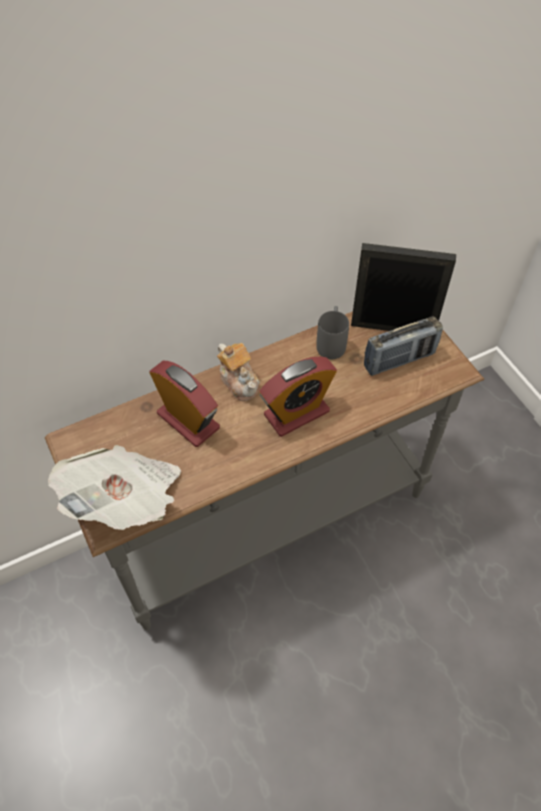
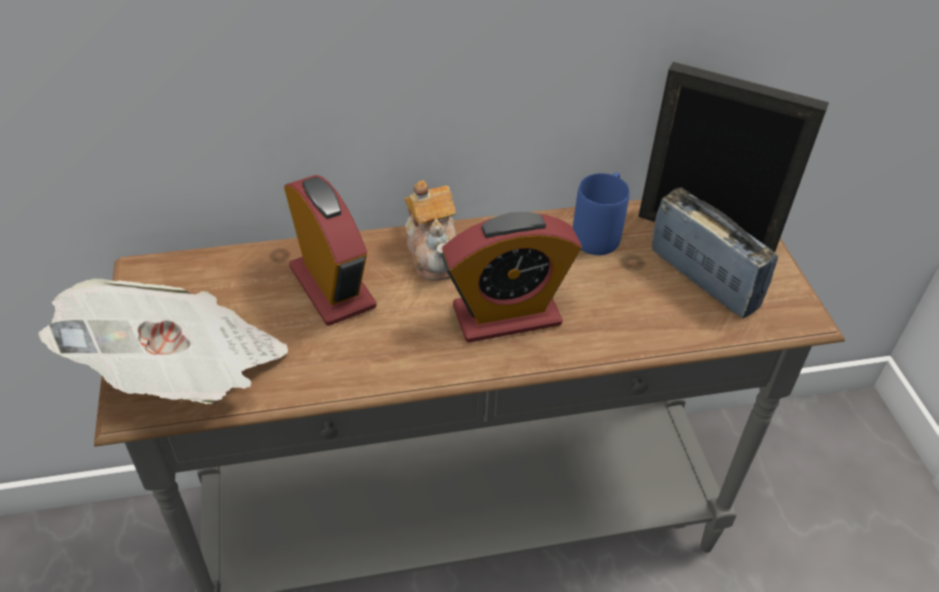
camera: 15 degrees right, 10 degrees down
grey mug [316,306,349,359] -> blue mug [573,172,630,255]
radio [364,316,443,376] -> radio turned 120 degrees counterclockwise [652,188,778,318]

